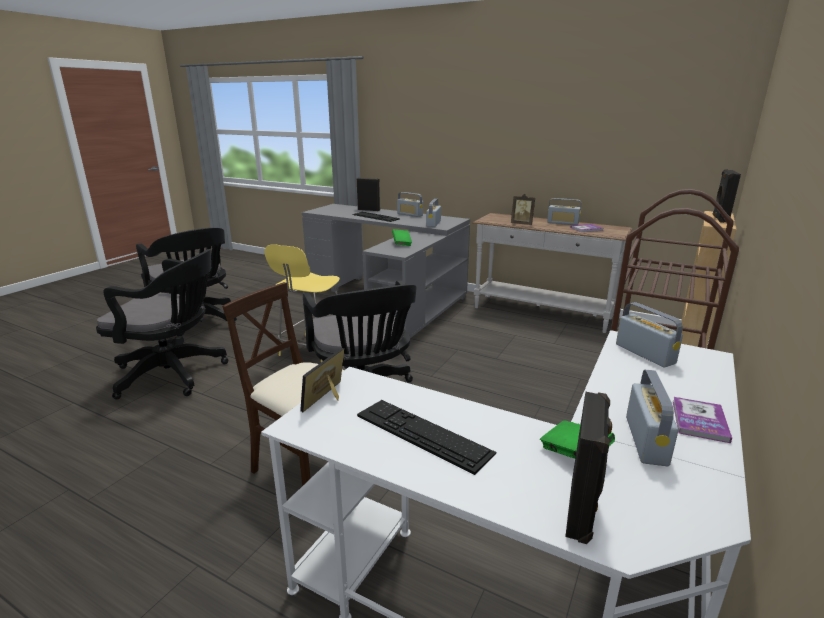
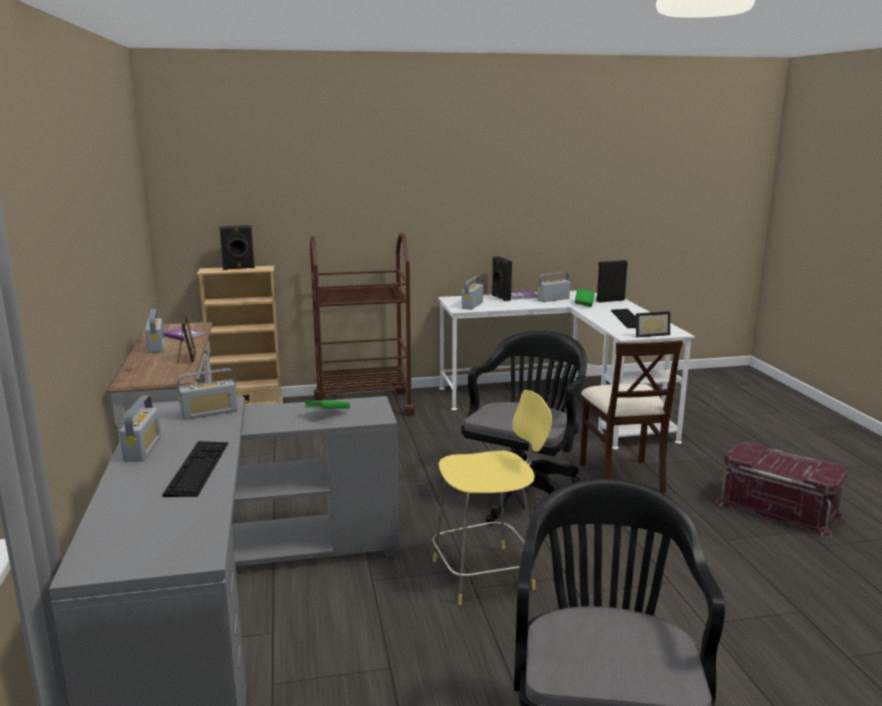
camera: 130 degrees left, 5 degrees down
black office chair [96,249,228,400] -> none
black speaker [357,178,380,211] -> black speaker moved to [492,257,512,301]
none -> red storage box [716,442,848,538]

